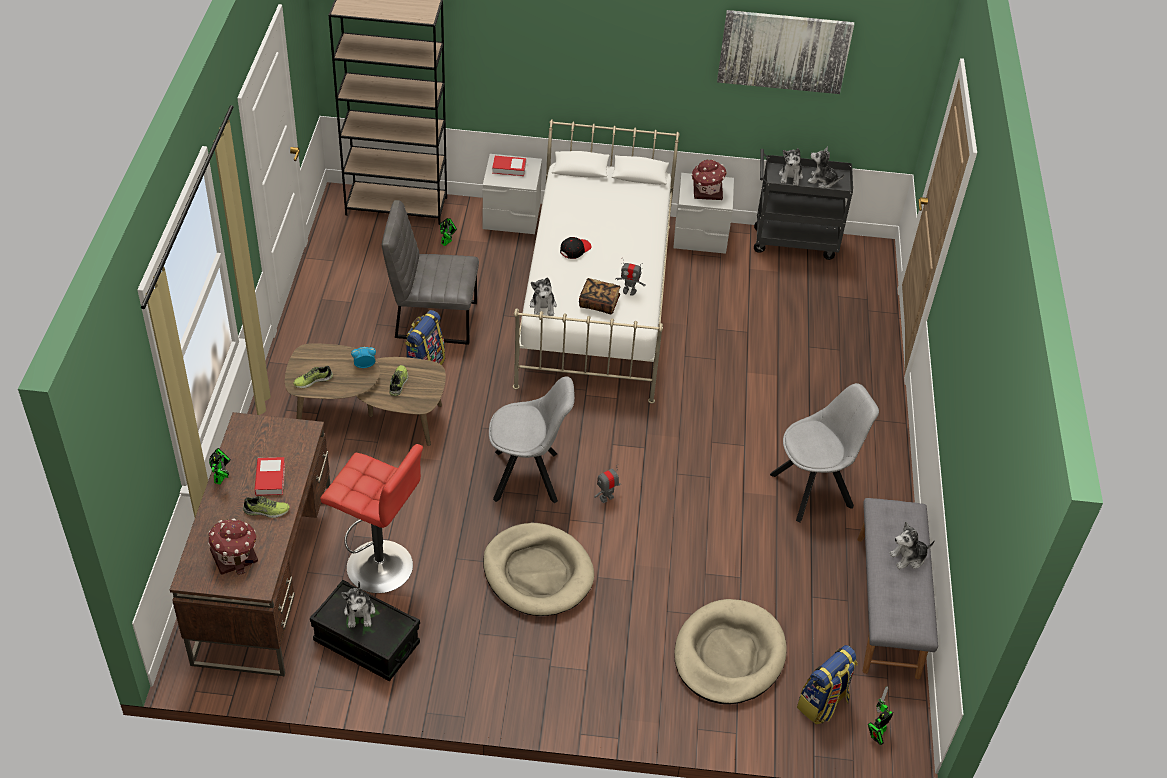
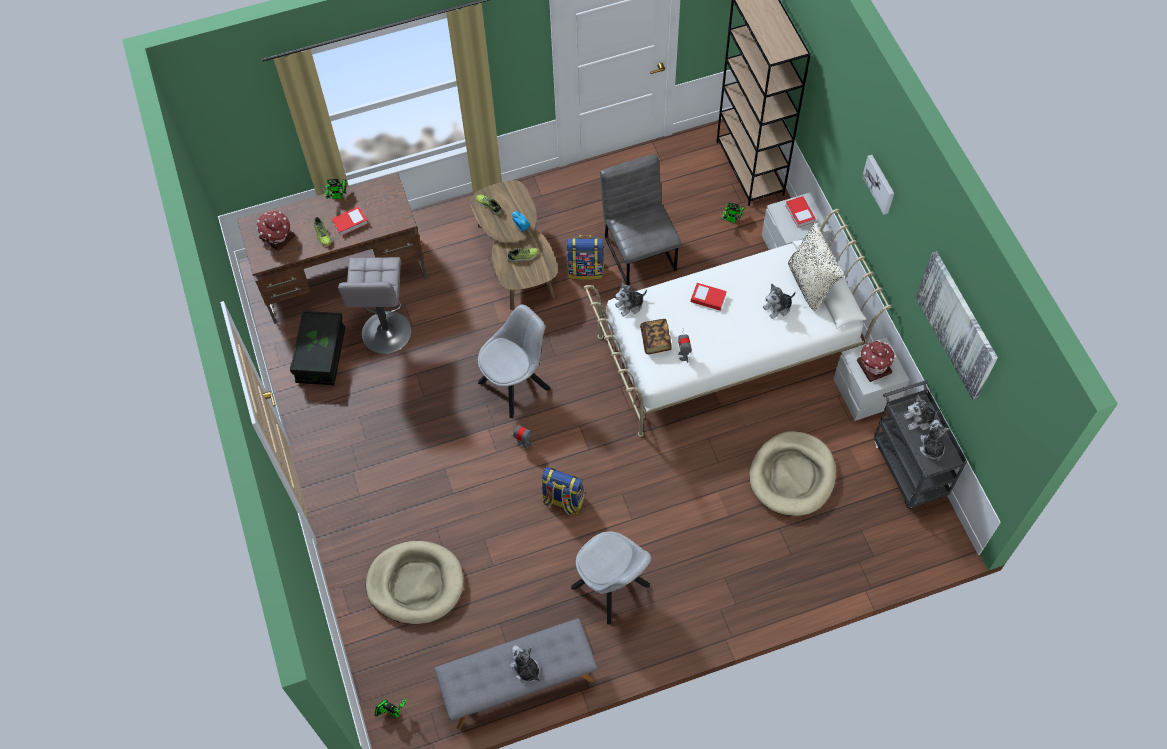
camera: 70 degrees right, 15 degrees up
red stool [320,444,423,593] -> grey stool [338,257,411,354]
plush toy [341,582,375,628] -> plush toy moved to [763,284,796,319]
beige dog bed [483,523,594,616] -> beige dog bed moved to [749,431,836,516]
grey chair [489,376,575,503] -> grey chair turned 105 degrees counterclockwise [478,305,551,418]
black cap [560,237,592,259] -> book [691,283,727,311]
backpack [797,645,858,724] -> backpack moved to [541,467,585,515]
none -> beige pillow [788,223,844,311]
none -> picture [862,155,894,215]

